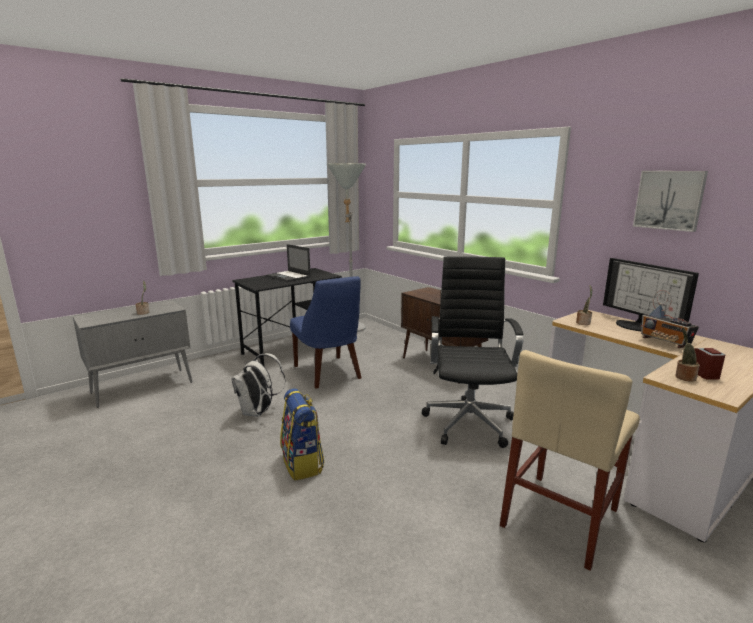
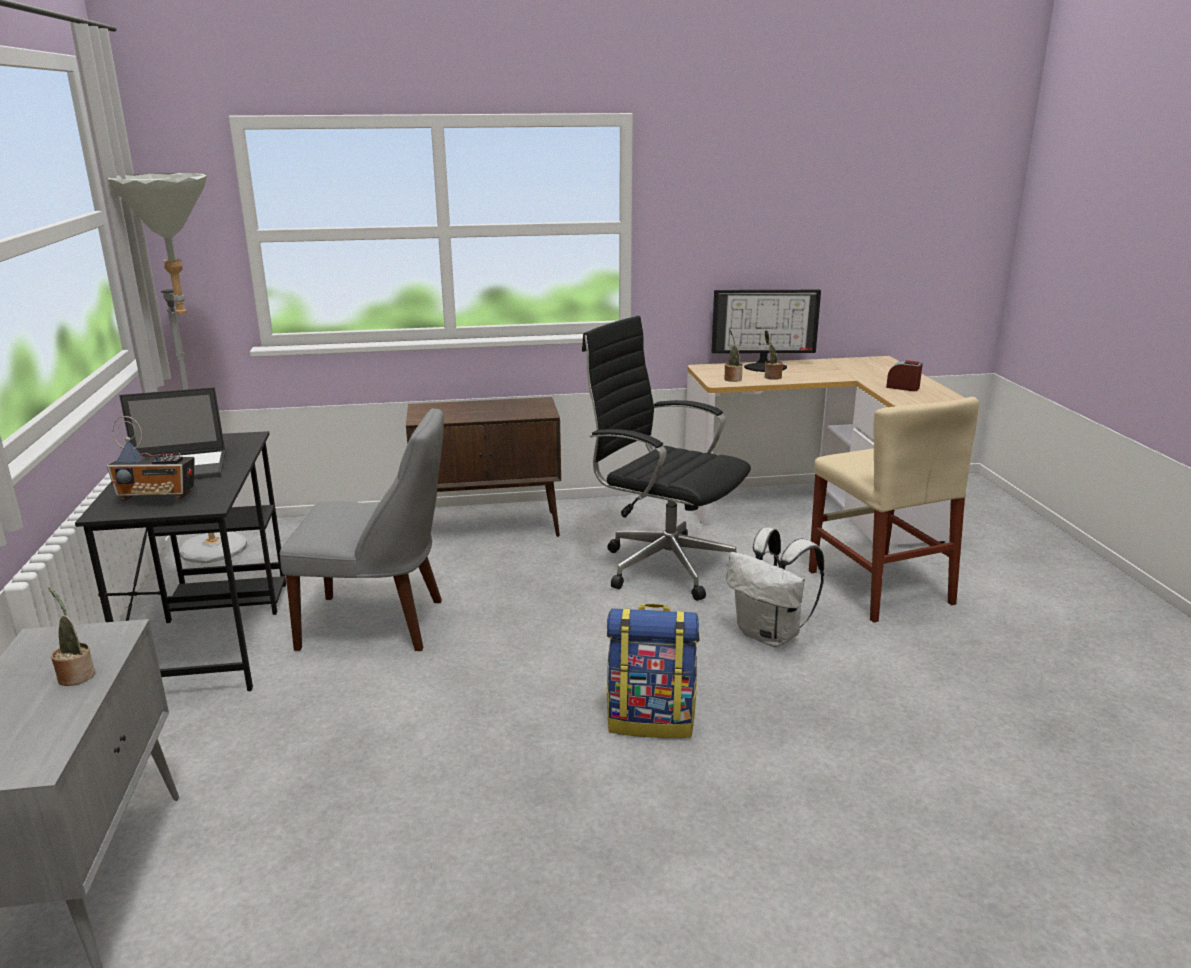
camera: 60 degrees left, 5 degrees up
white backpack [231,353,286,417] -> white backpack moved to [726,528,824,647]
blue chair [290,276,362,389] -> grey chair [280,408,444,651]
picture [633,171,708,232] -> none
radio [641,290,699,348] -> radio moved to [107,416,195,501]
potted plant [675,327,700,382] -> potted plant moved to [765,330,783,380]

